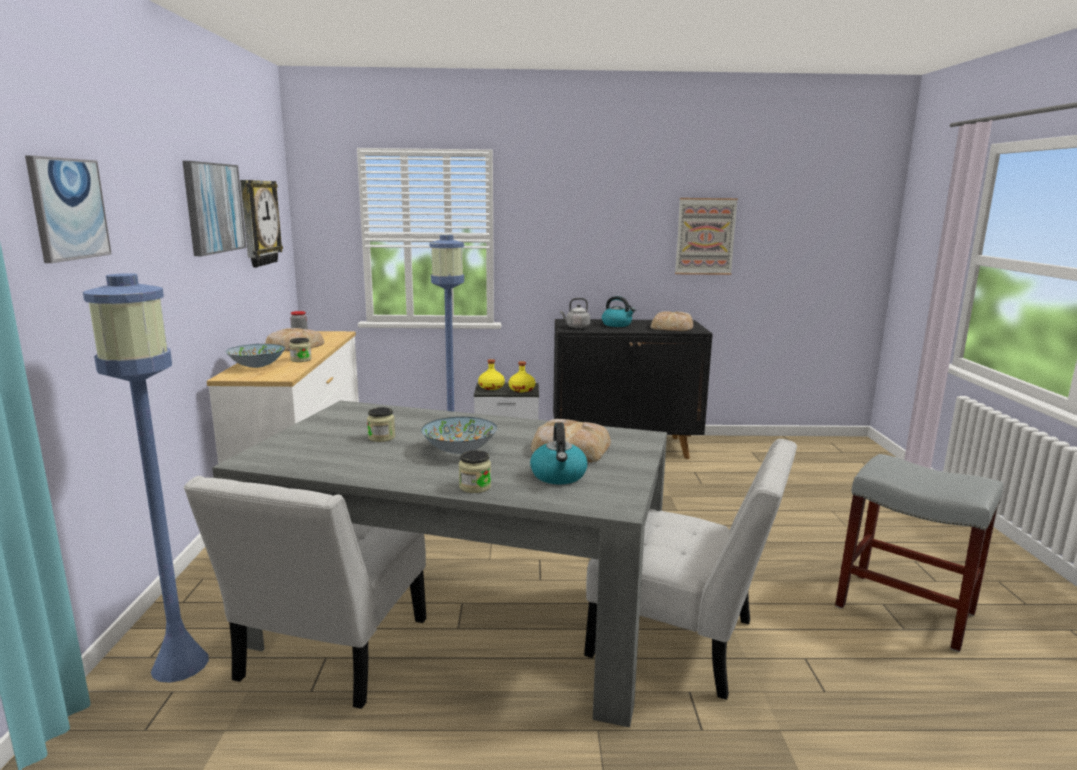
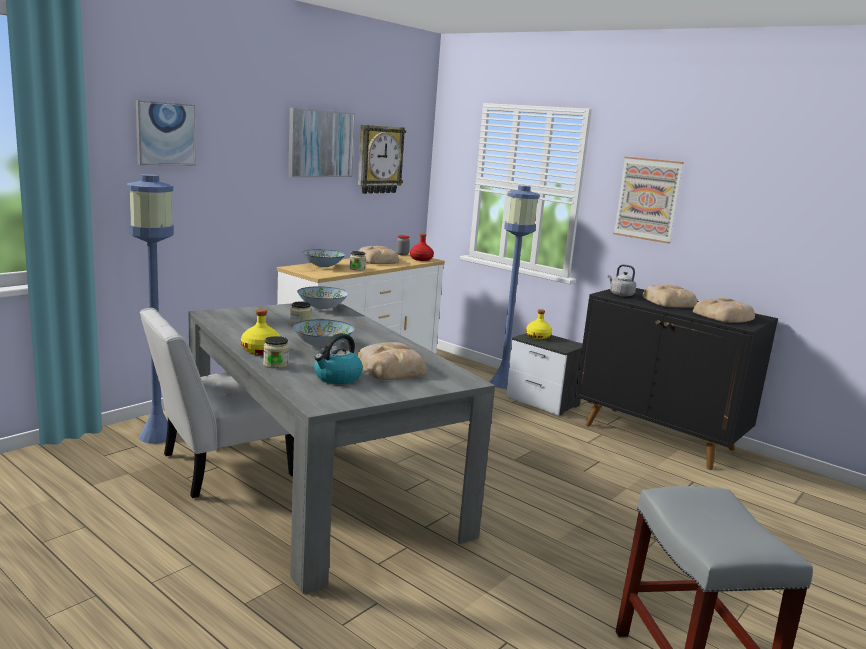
camera: 40 degrees right, 0 degrees up
yellow bottle [509,361,535,392] -> yellow bottle moved to [241,309,280,355]
white chair [584,439,797,700] -> none
kettle [602,296,636,327] -> bread [643,285,697,308]
picture [675,198,738,275] -> picture moved to [613,157,684,244]
none -> bowl [297,286,349,309]
none -> red bottle [410,234,434,261]

